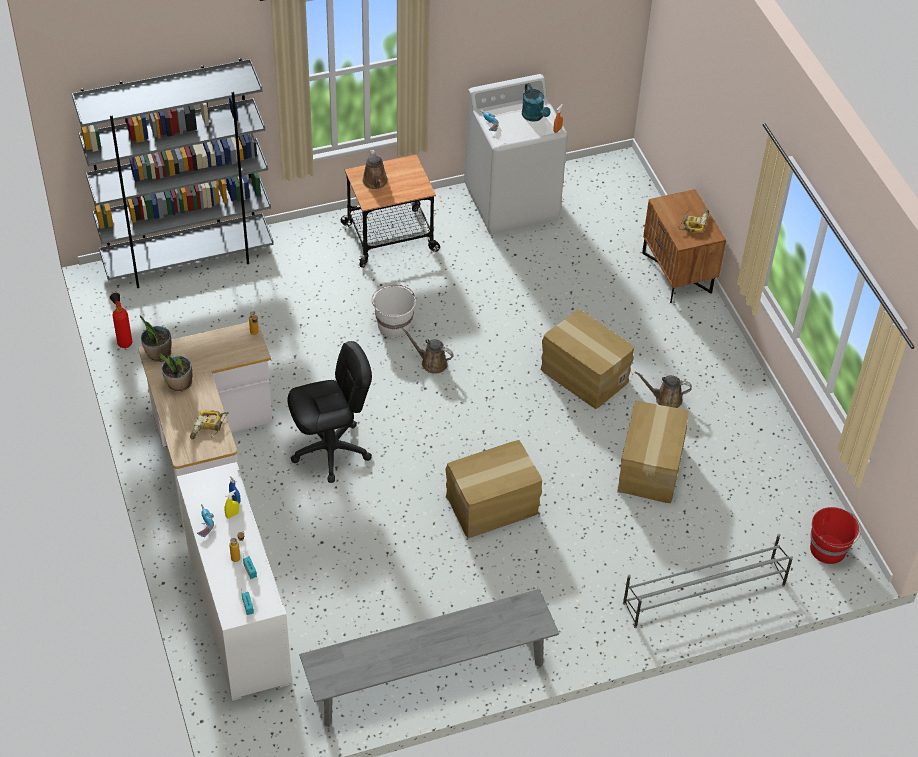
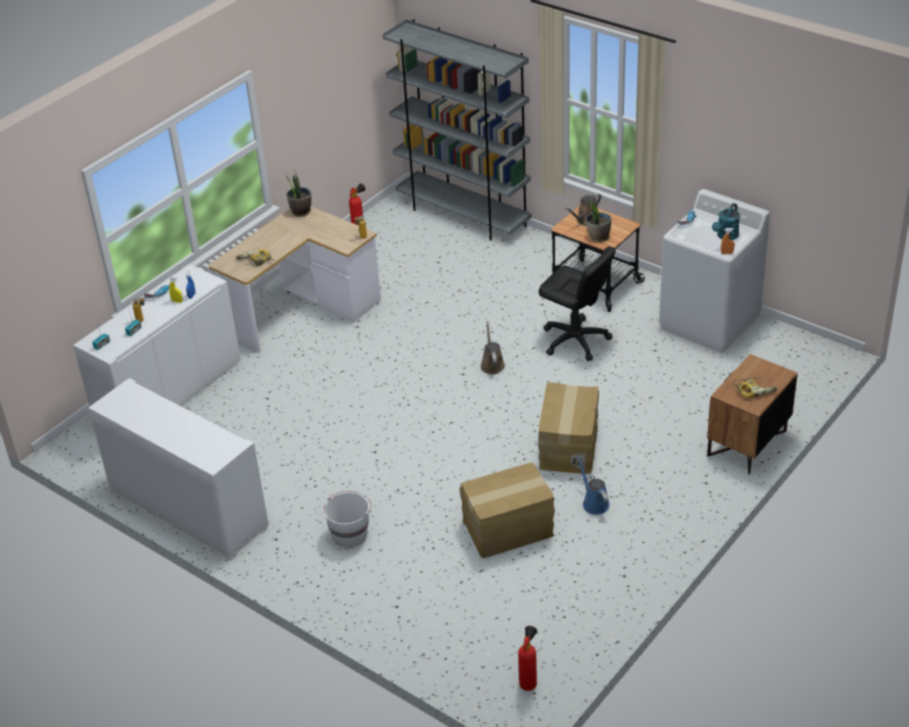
camera: 60 degrees right, 10 degrees down
potted plant [159,353,192,392] -> potted plant moved to [586,197,611,242]
black office chair [288,341,372,483] -> black office chair moved to [539,246,616,361]
grey bench [299,589,559,727] -> white cabinet [88,378,269,561]
white bucket [372,285,416,338] -> white bucket moved to [324,491,371,548]
cardboard box [445,440,542,538] -> none
grey shoe rack [623,534,793,628] -> none
brown watering can [635,372,692,408] -> blue watering can [577,456,609,515]
red bucket [810,507,861,564] -> fire extinguisher [518,626,537,691]

